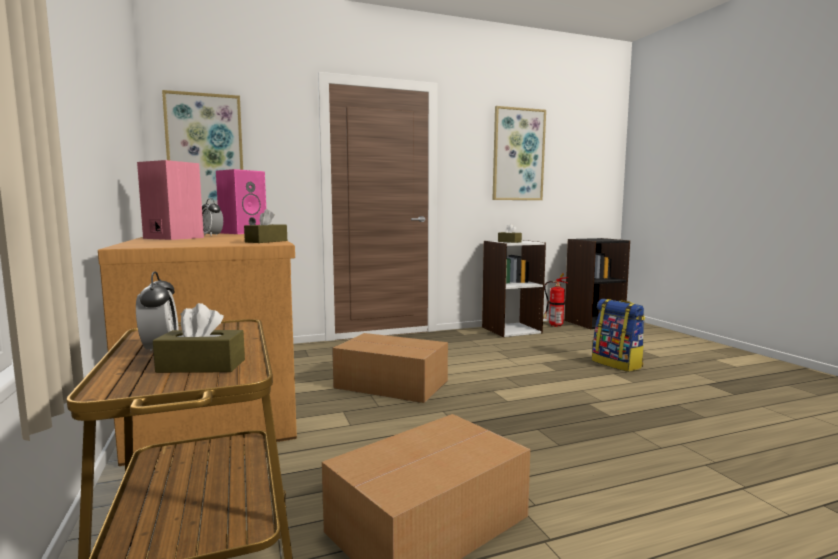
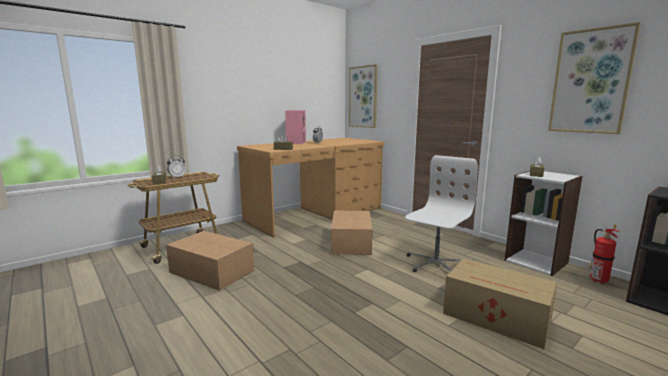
camera: 70 degrees right, 5 degrees up
pink speaker [216,169,266,234] -> none
backpack [592,299,645,372] -> cardboard box [443,259,557,349]
none -> white office chair [405,155,478,272]

